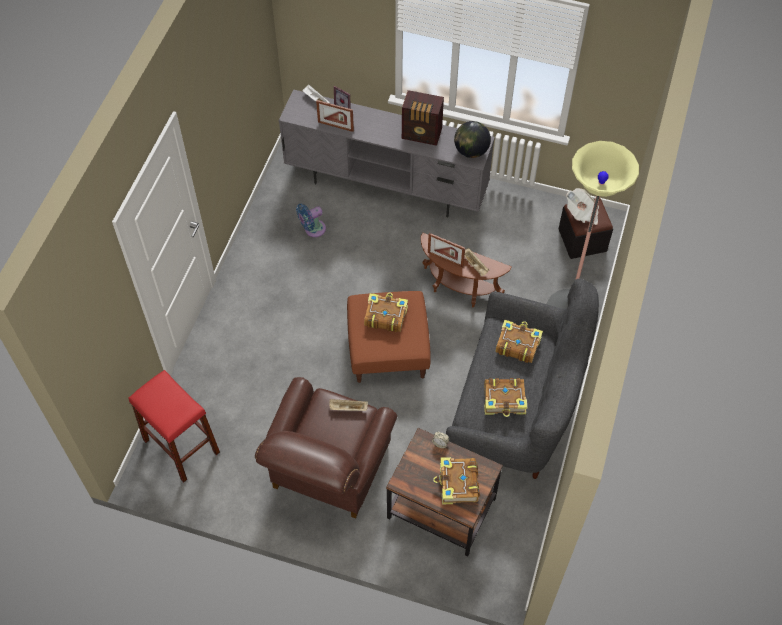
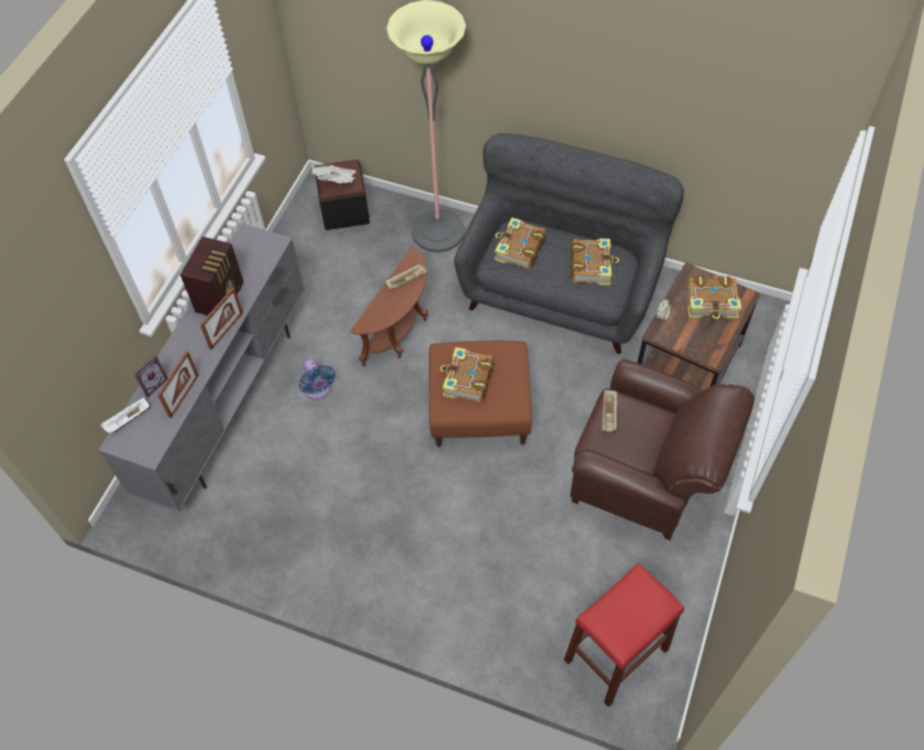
camera: 85 degrees left, 0 degrees up
blue fan [296,204,326,237] -> blue fan moved to [299,359,336,400]
picture frame [428,233,465,268] -> picture frame moved to [200,287,243,350]
globe [454,121,491,158] -> none

